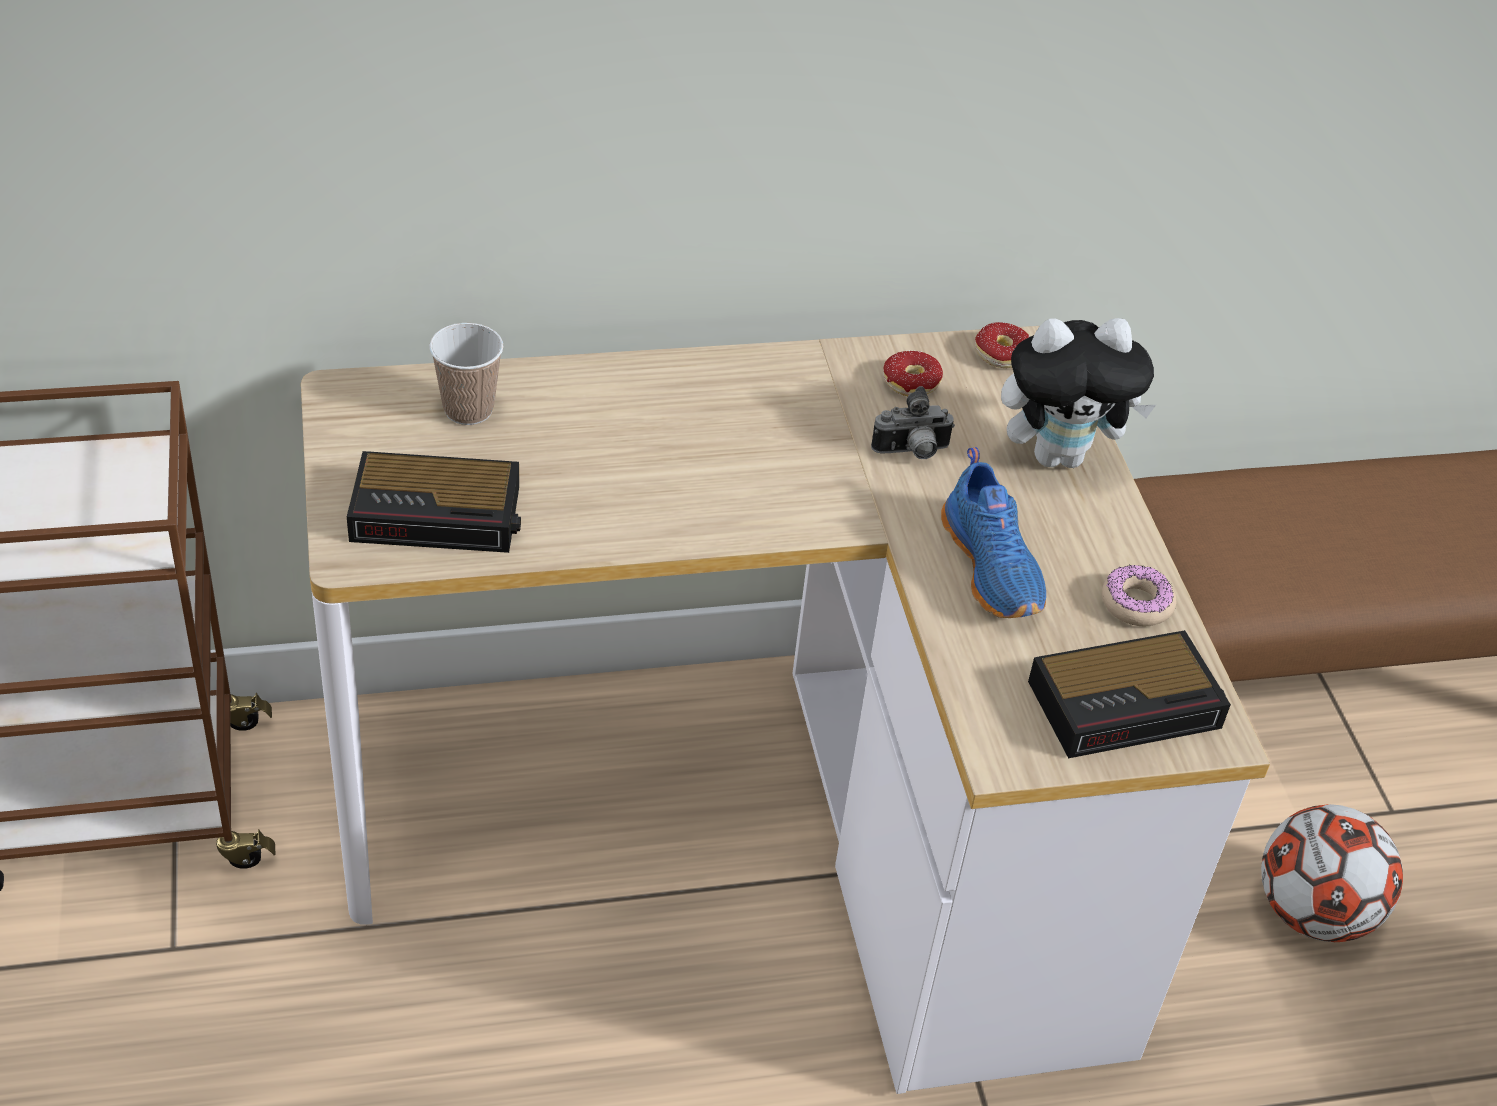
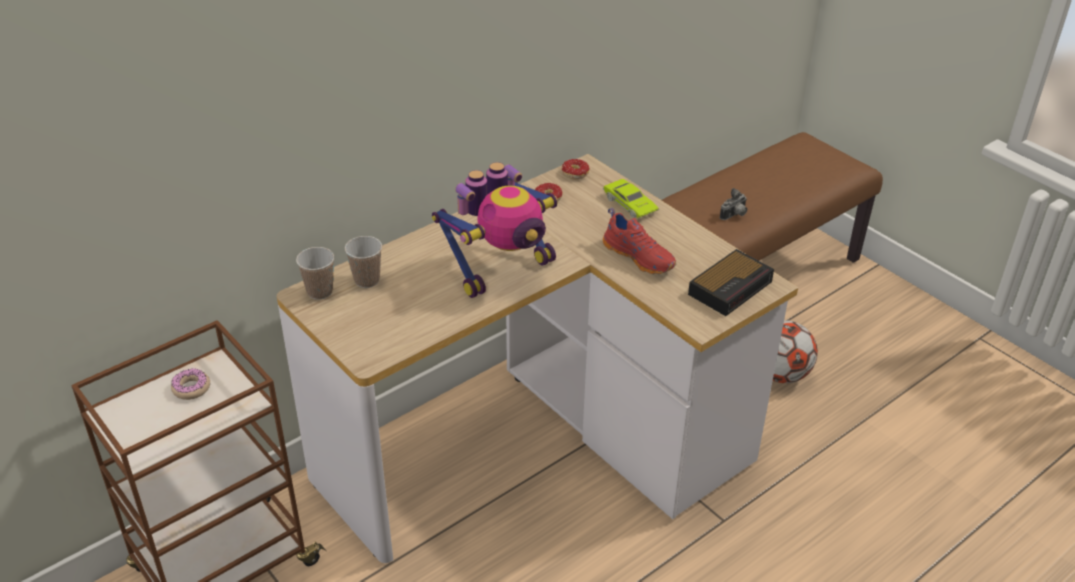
camera: 25 degrees left, 5 degrees down
alarm clock [347,451,521,553] -> none
camera [871,386,955,459] -> camera moved to [720,188,747,220]
blue shoe [941,447,1046,618] -> red shoe [603,208,676,274]
plush toy [1001,318,1156,468] -> green toy car [603,179,659,218]
donut [1102,564,1176,626] -> donut moved to [171,368,210,400]
none -> cup [296,247,334,300]
none -> toy robot [432,162,558,298]

